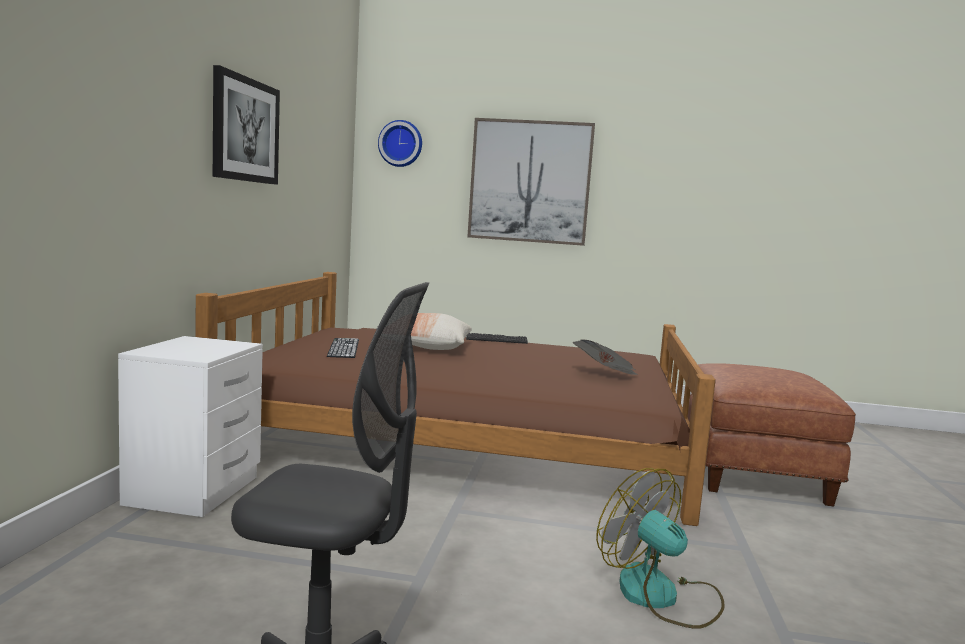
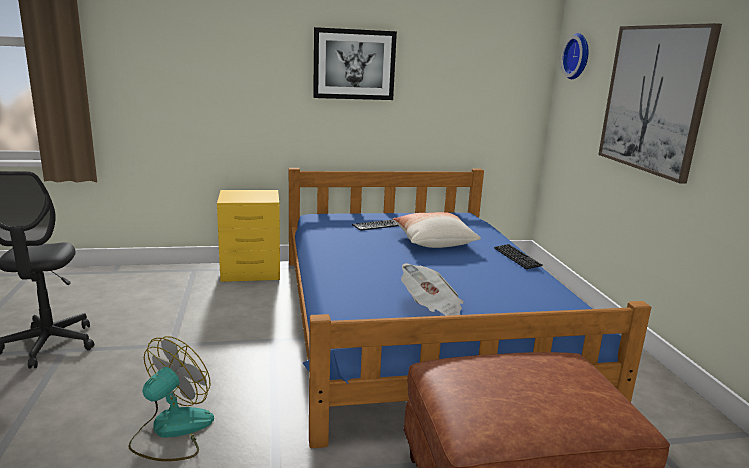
camera: 70 degrees right, 10 degrees up
white nightstand [118,336,263,517] -> yellow nightstand [217,190,280,282]
brown bed [195,272,716,526] -> blue bed [289,168,651,448]

